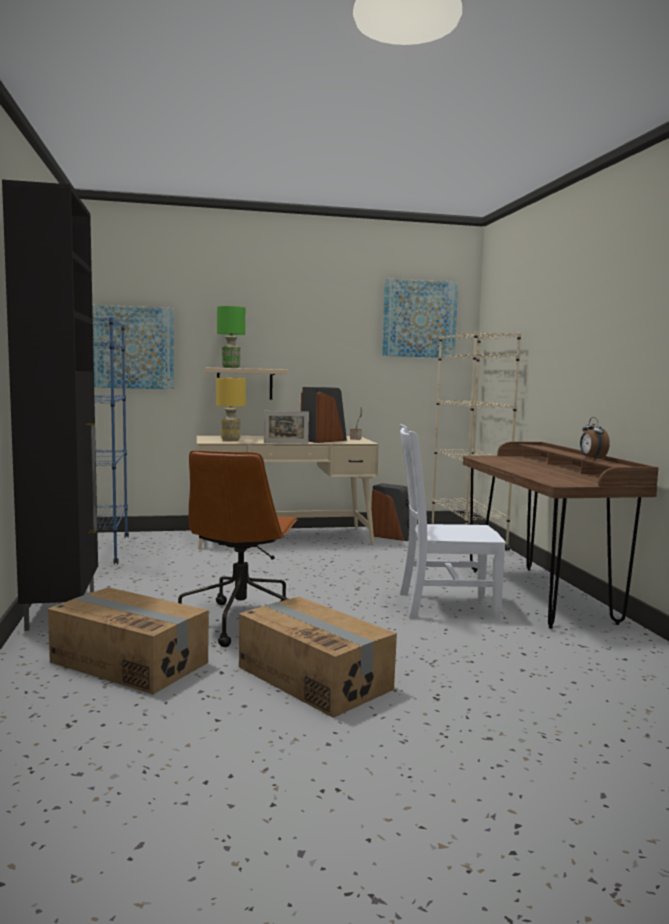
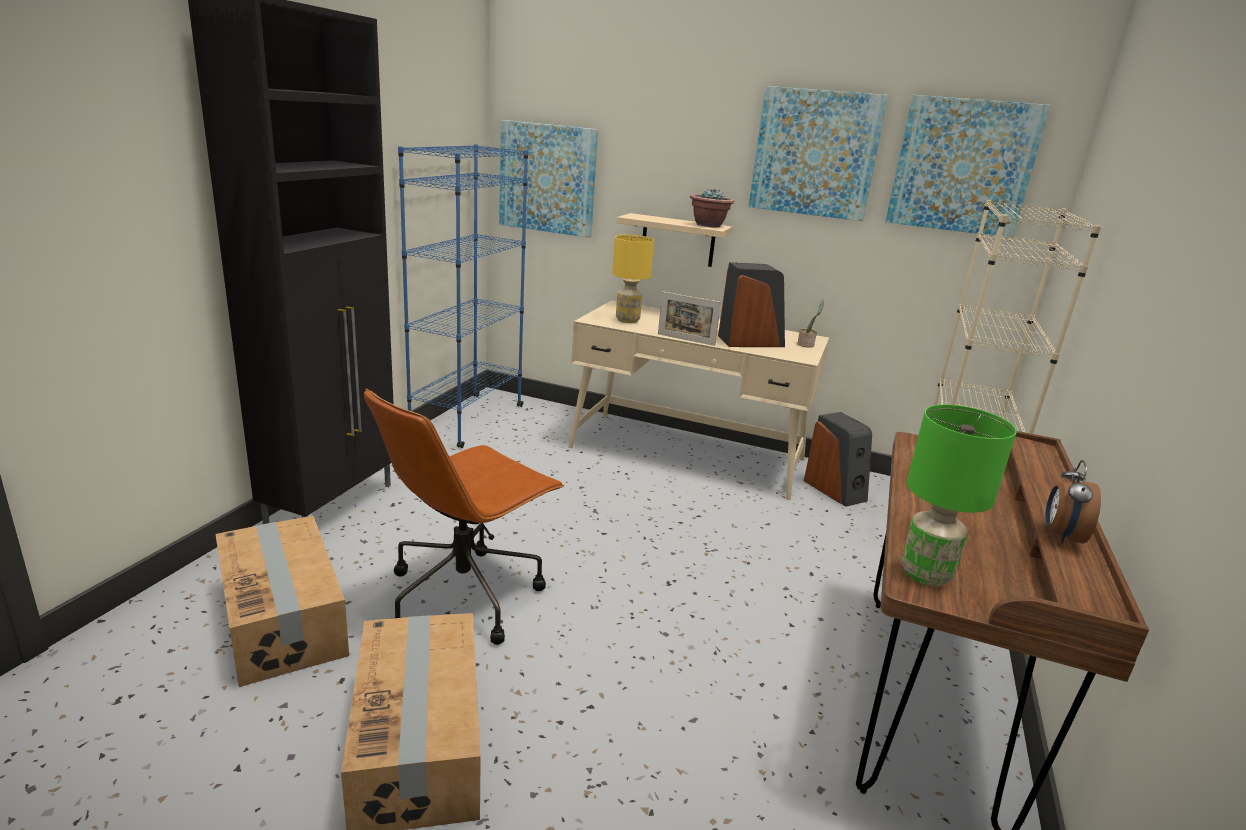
camera: 30 degrees right, 15 degrees up
green table lamp [217,306,245,368] -> green table lamp moved to [901,404,1017,586]
white chair [400,424,506,620] -> none
none -> potted plant [690,189,734,228]
none -> picture [748,86,889,221]

